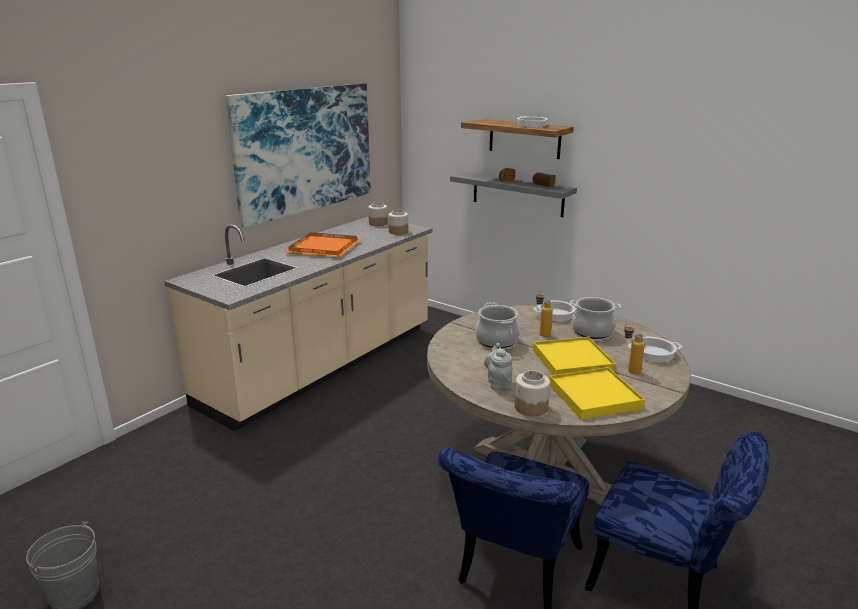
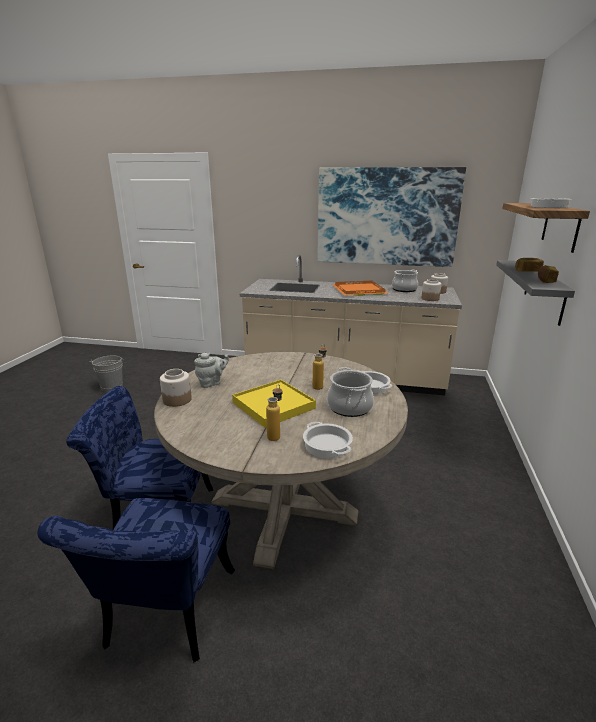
camera: 65 degrees right, 0 degrees up
cooking pot [475,302,520,348] -> cooking pot moved to [392,270,418,292]
yellow tray [550,367,645,419] -> none

